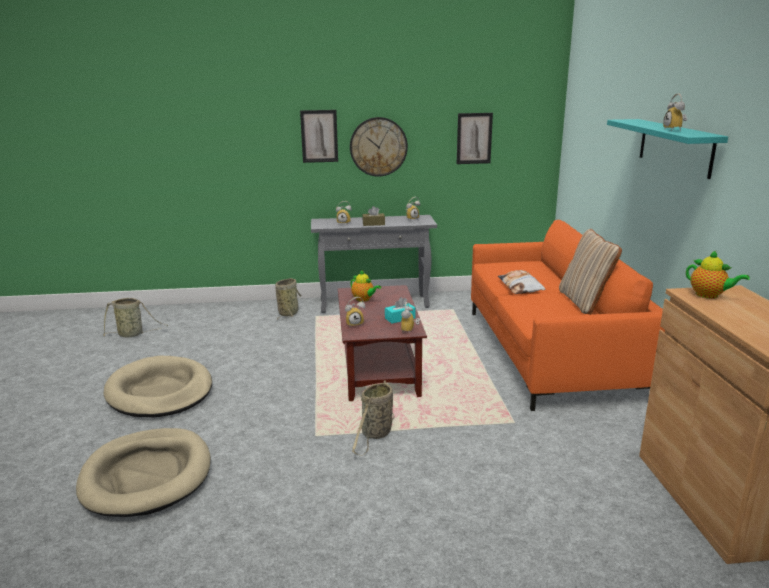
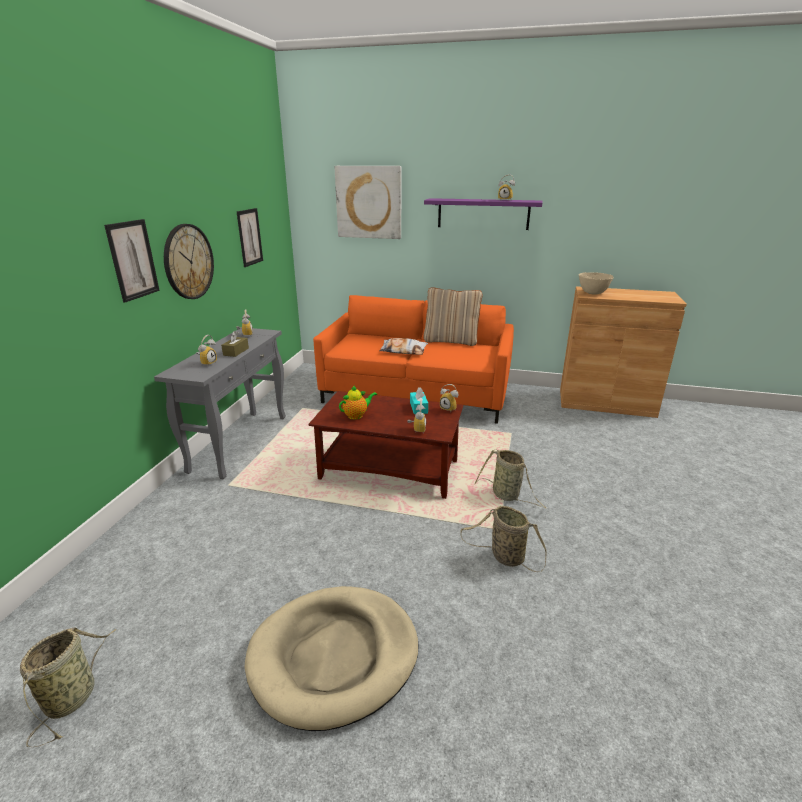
camera: 70 degrees left, 5 degrees up
beige dog bed [76,428,211,517] -> none
basket [275,278,301,320] -> basket moved to [460,506,546,572]
turquoise shelf [607,119,728,179] -> purple shelf [424,198,543,230]
teapot [686,251,750,298] -> beige bowl [579,272,614,295]
none -> picture [334,166,401,239]

